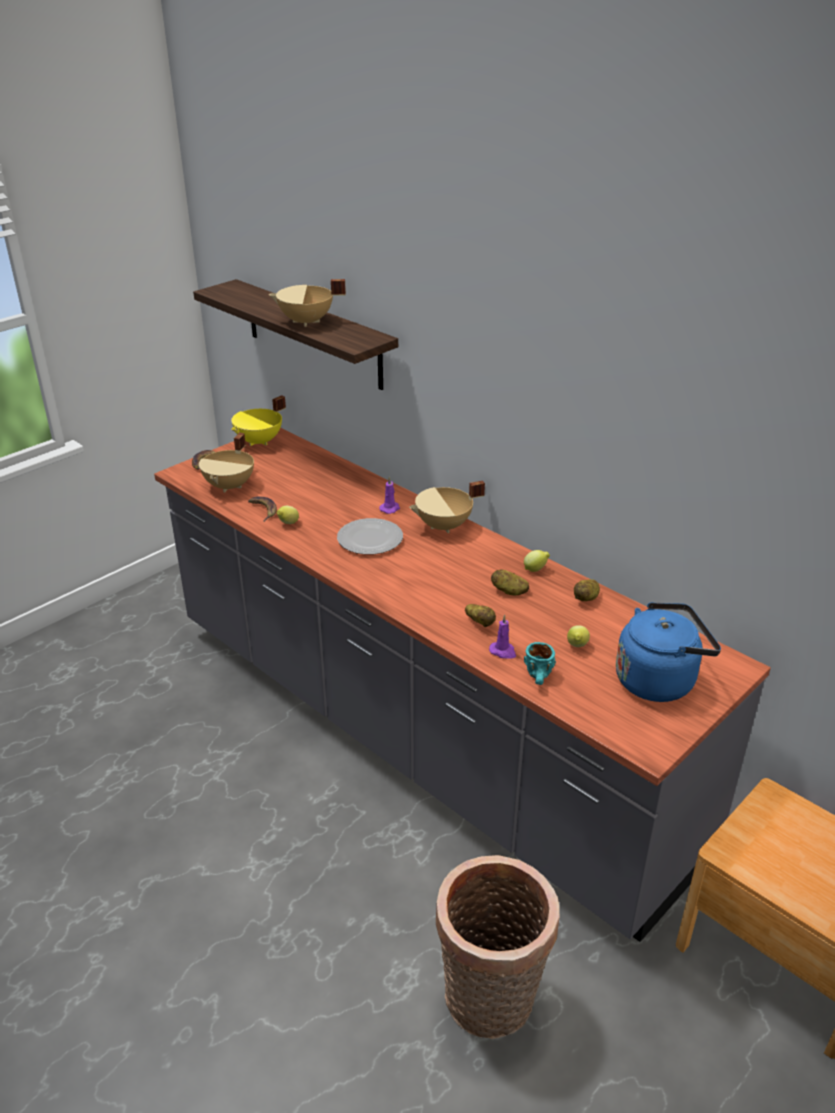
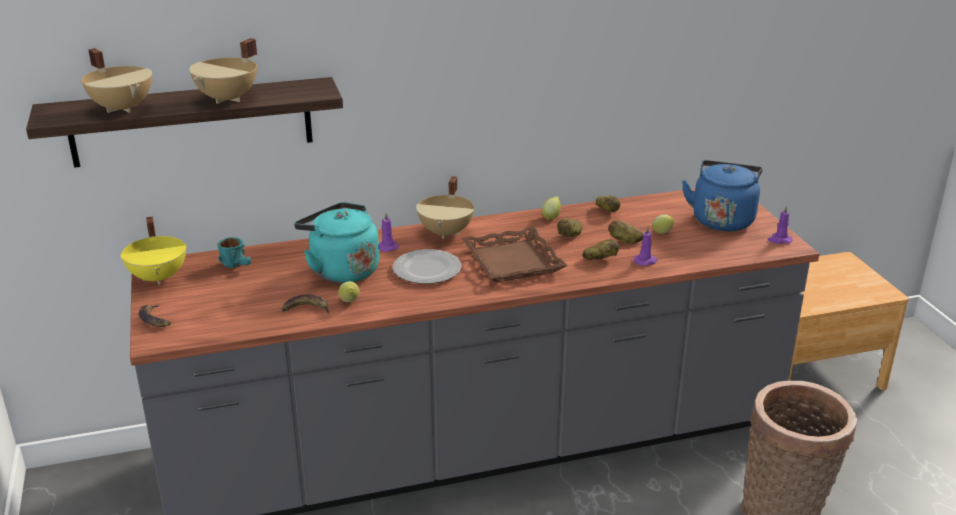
camera: 60 degrees left, 5 degrees down
beige cooking pot [199,433,254,492] -> beige cooking pot moved to [81,48,152,113]
turquoise mug [524,642,556,685] -> turquoise mug moved to [218,237,251,268]
none -> turquoise kettle [294,202,379,283]
none -> brown tray [462,226,568,283]
none -> potato [608,221,643,244]
none -> purple candle [768,205,792,244]

